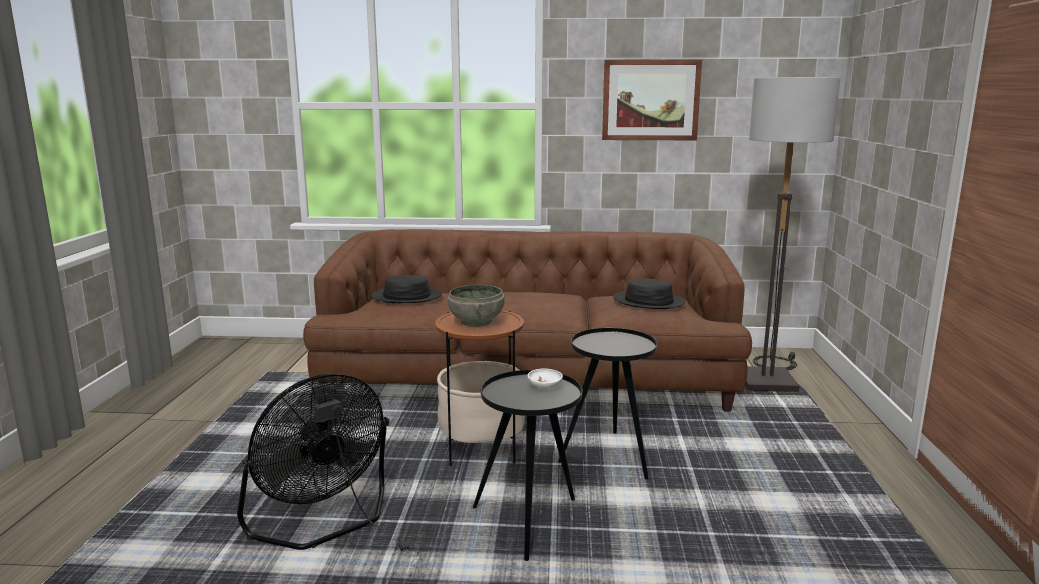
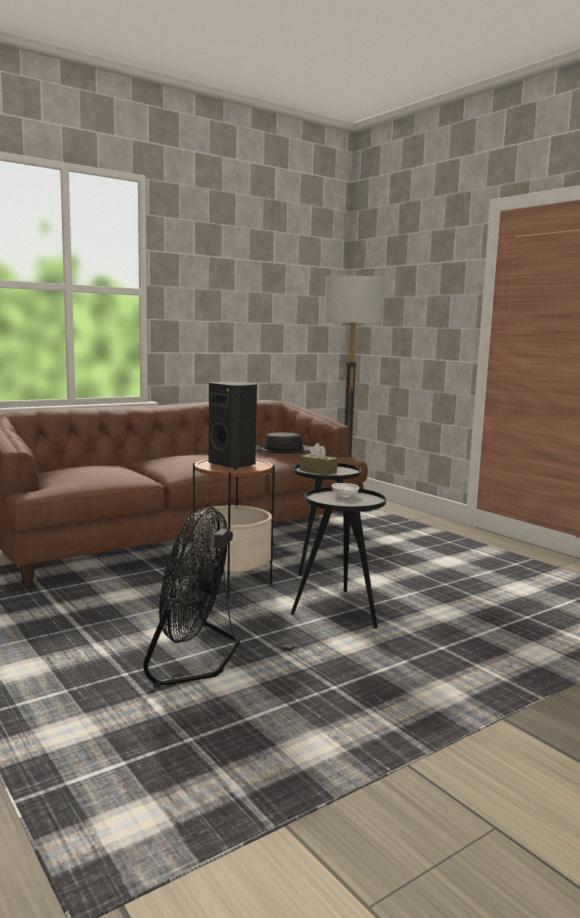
camera: 40 degrees left, 5 degrees down
black hat [371,275,442,303] -> none
grey bowl [448,285,505,327] -> black speaker [209,382,257,469]
picture [602,59,702,140] -> none
none -> brown tissue box [300,443,338,475]

